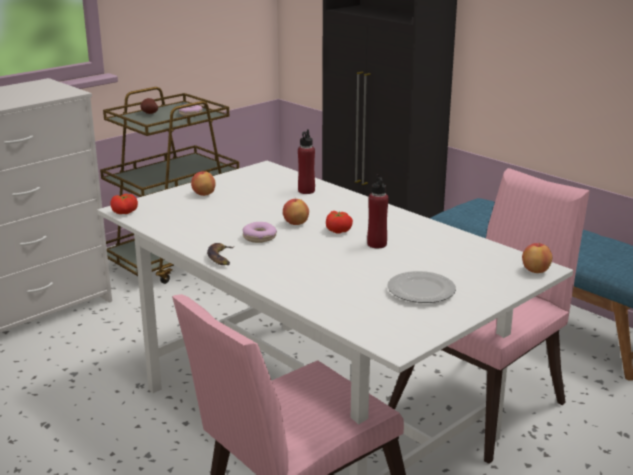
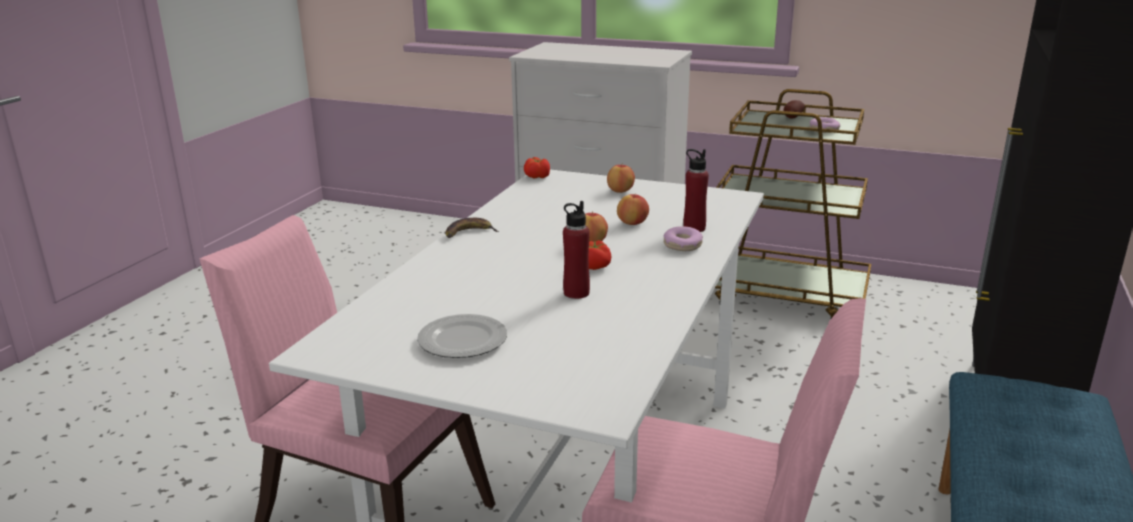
camera: 65 degrees right, 0 degrees up
donut [243,222,277,243] -> donut moved to [664,226,703,251]
apple [522,242,552,273] -> apple moved to [617,193,649,225]

